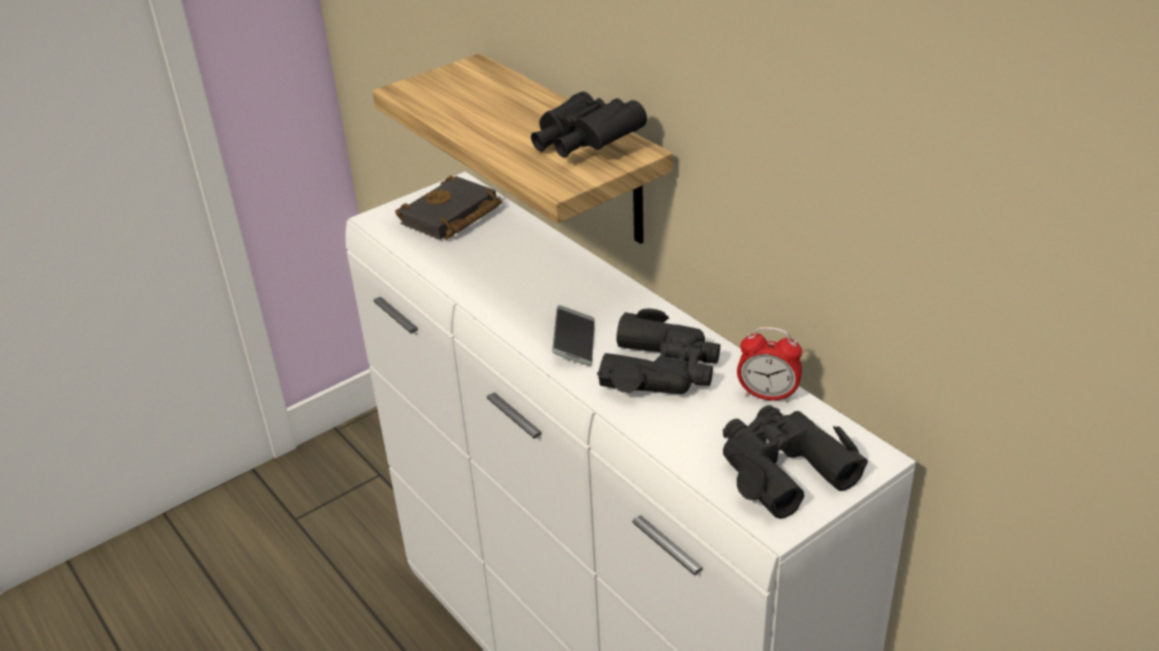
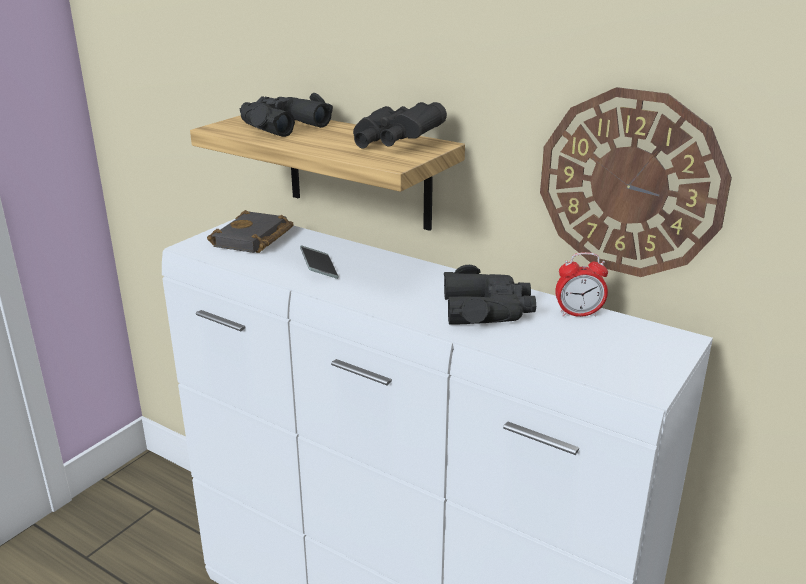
camera: 20 degrees left, 10 degrees down
phone [552,305,595,366] -> phone moved to [300,245,339,279]
black binoculars [723,405,868,519] -> black binoculars moved to [240,93,333,137]
none -> wall clock [540,87,732,277]

